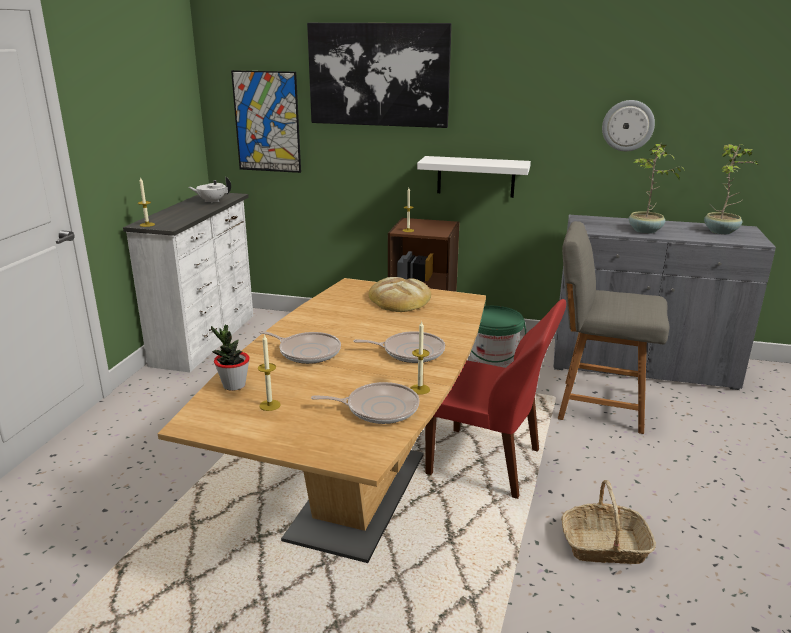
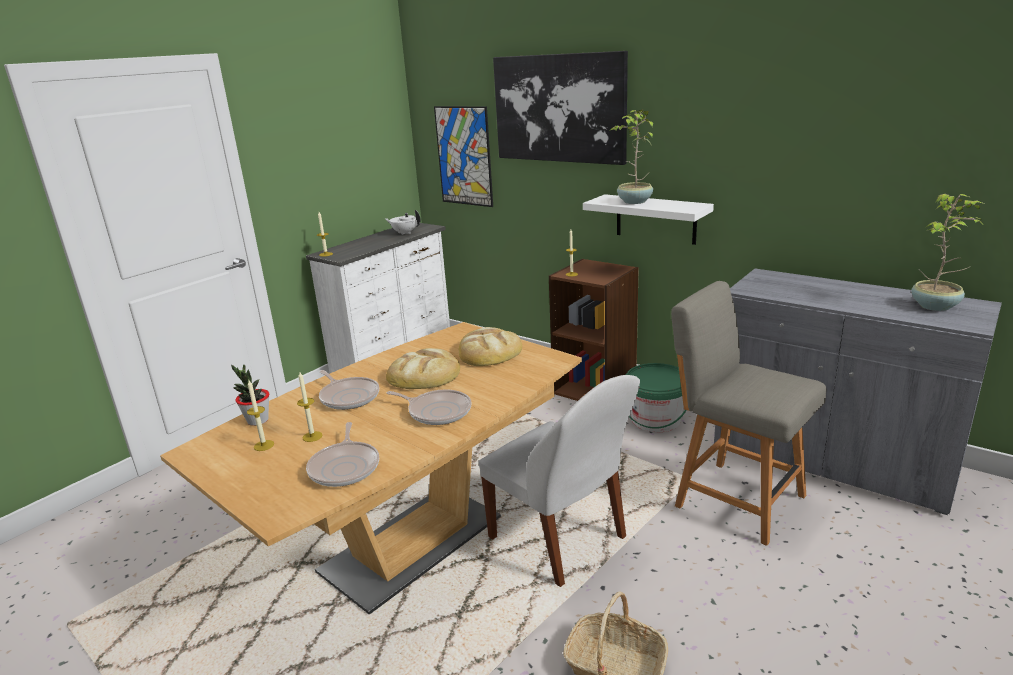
camera: 25 degrees right, 0 degrees up
frying pan [311,382,419,424] -> frying pan turned 60 degrees clockwise [306,422,379,487]
candle [411,320,430,395] -> candle moved to [297,372,322,442]
red chair [425,299,566,499] -> white chair [479,375,640,587]
wall clock [602,100,655,151] -> none
potted plant [629,143,685,234] -> potted plant moved to [611,109,653,204]
none -> bread [386,348,460,389]

